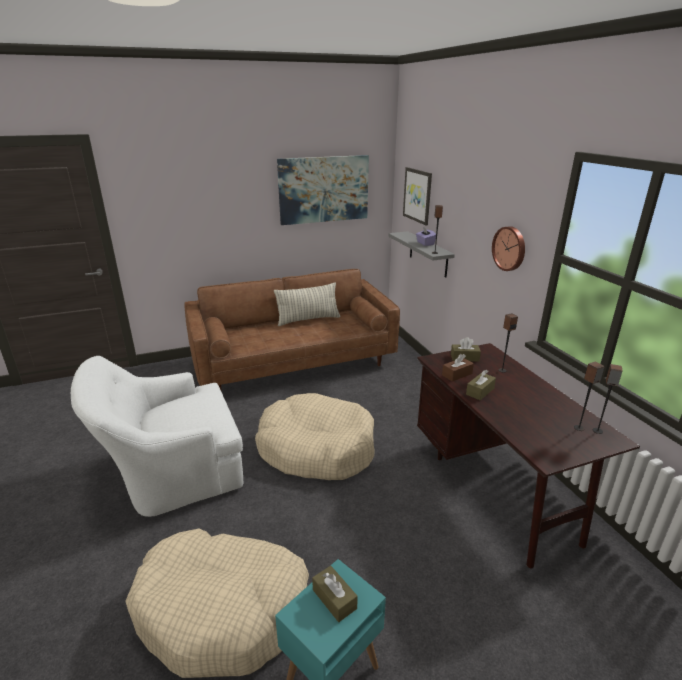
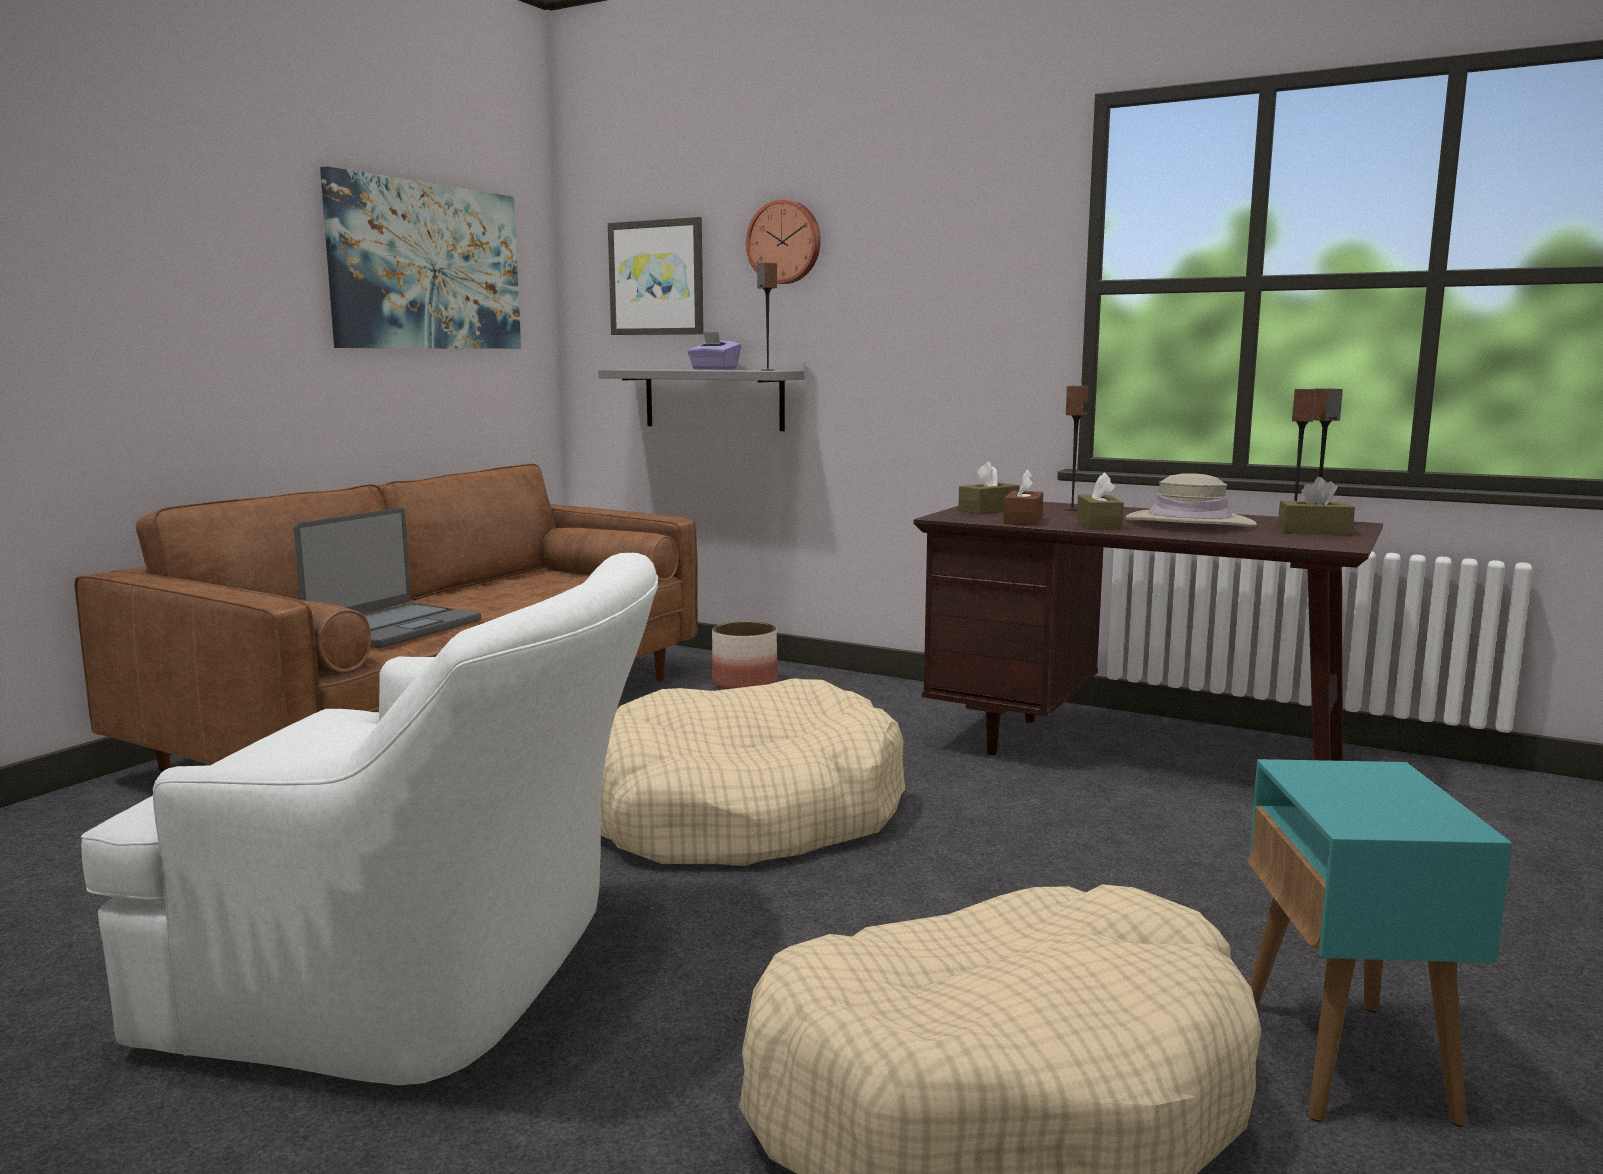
camera: 40 degrees left, 15 degrees down
white armchair [71,356,243,517] -> white armchair turned 105 degrees counterclockwise [81,553,658,1085]
pillow [274,282,340,326] -> none
brown tissue box [312,566,358,622] -> brown tissue box moved to [1278,477,1355,535]
wall clock [492,226,525,271] -> wall clock moved to [746,199,821,284]
none -> laptop [294,507,481,648]
none -> planter [712,621,778,689]
none -> beige hat [1125,473,1257,527]

